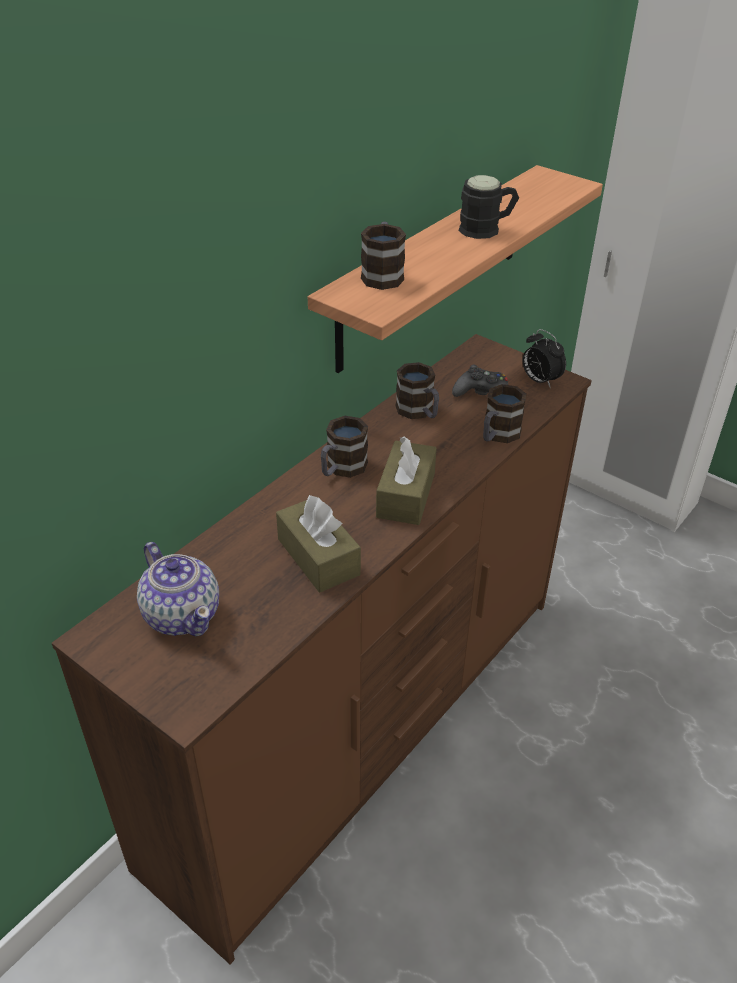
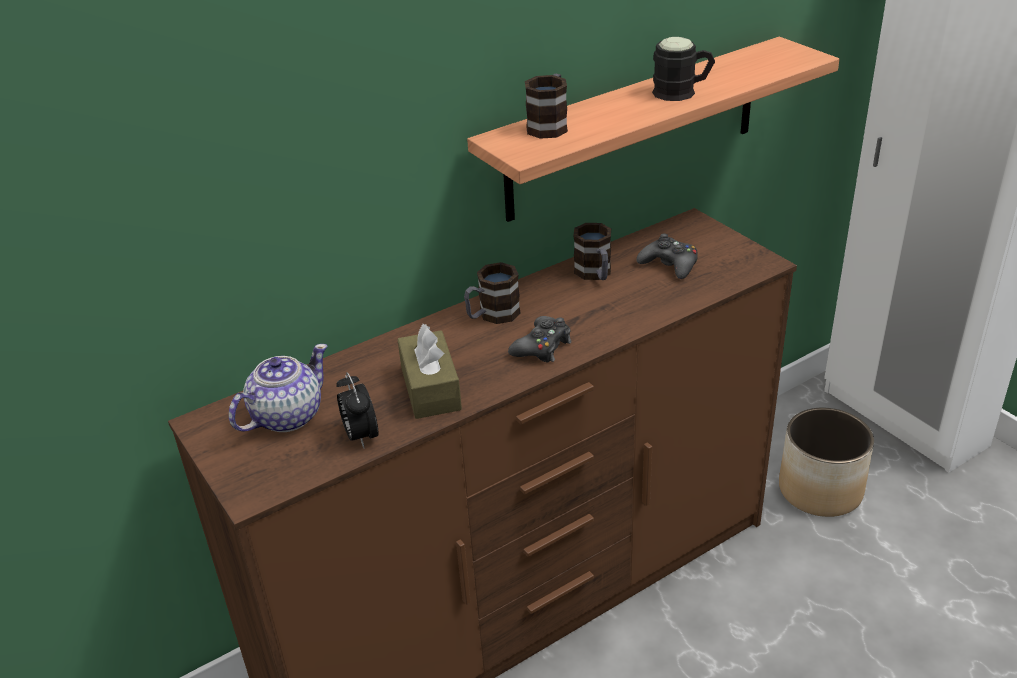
camera: 20 degrees right, 5 degrees down
teapot [137,542,219,637] -> teapot turned 120 degrees counterclockwise [229,344,327,432]
brown tissue box [376,436,437,525] -> black game controller [508,316,572,362]
mug [483,384,527,443] -> none
alarm clock [523,329,566,388] -> alarm clock moved to [336,372,379,448]
none -> planter [779,408,874,517]

